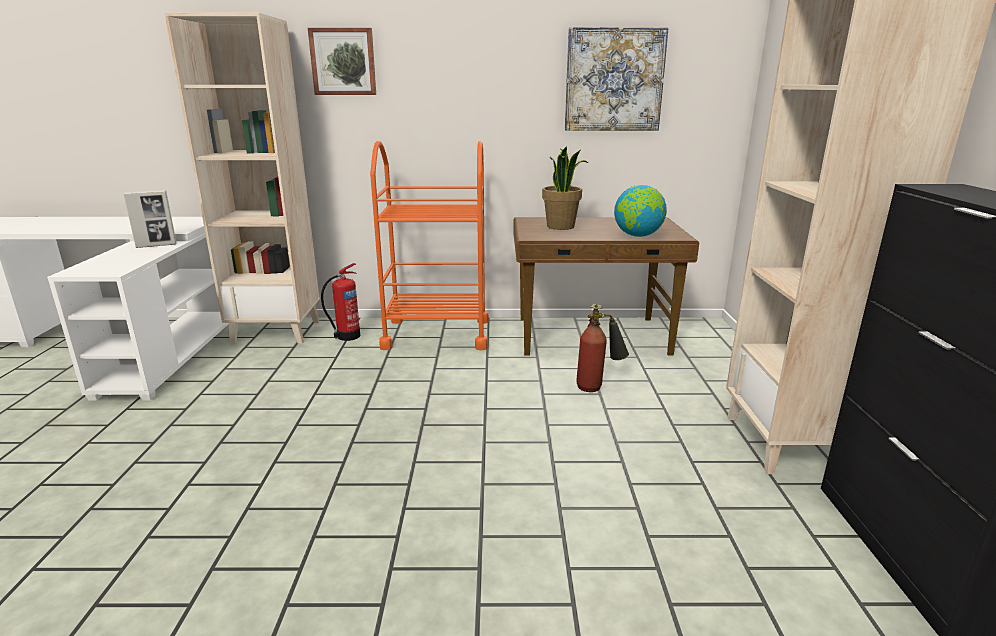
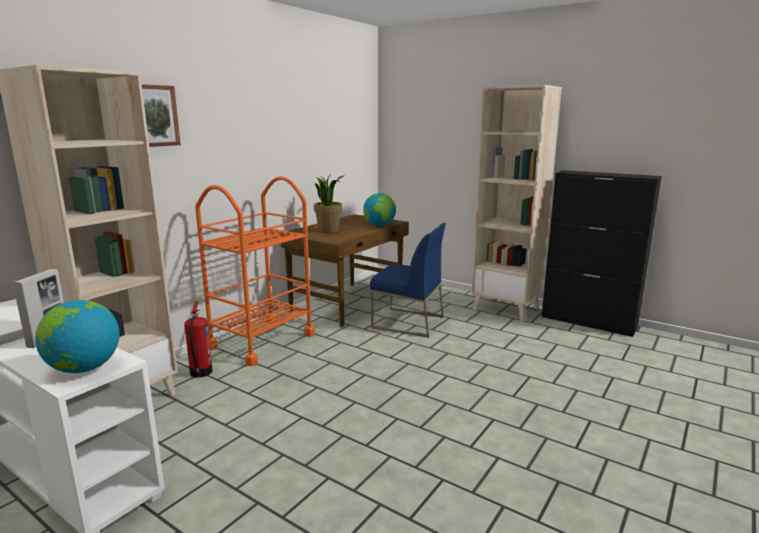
camera: 55 degrees left, 5 degrees down
picture [565,27,669,131] -> none
fire extinguisher [576,304,629,392] -> blue chair [370,223,446,338]
none -> globe [35,300,119,373]

